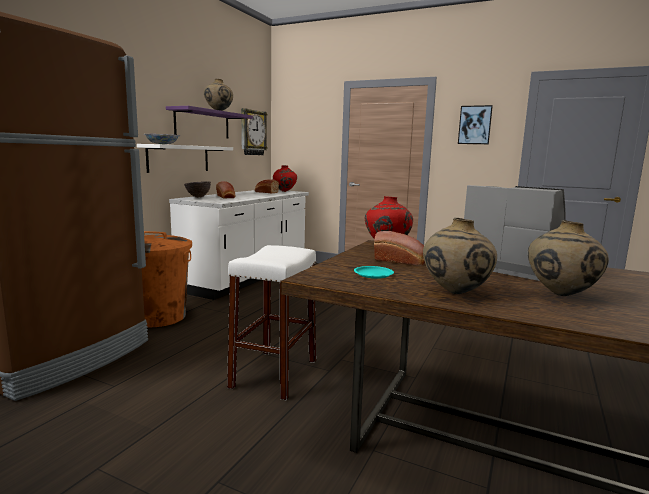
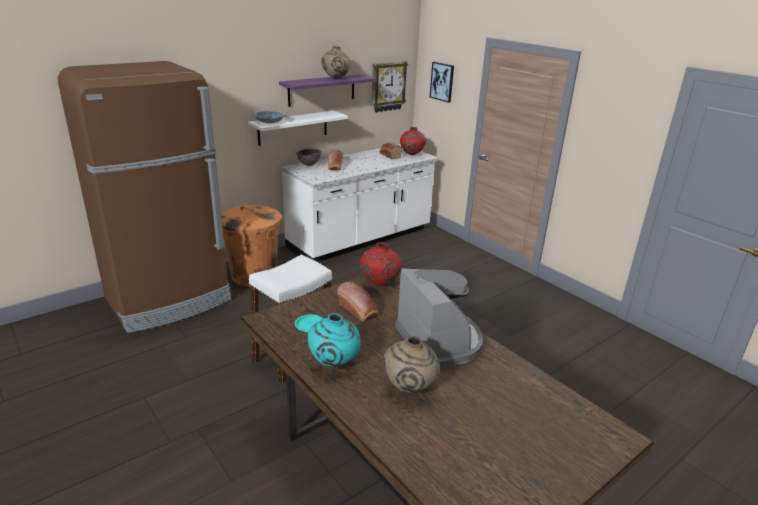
camera: 25 degrees right, 15 degrees up
beige vase [423,218,497,294] -> turquoise vase [307,313,361,368]
picture [458,105,493,144] -> picture moved to [430,62,454,103]

